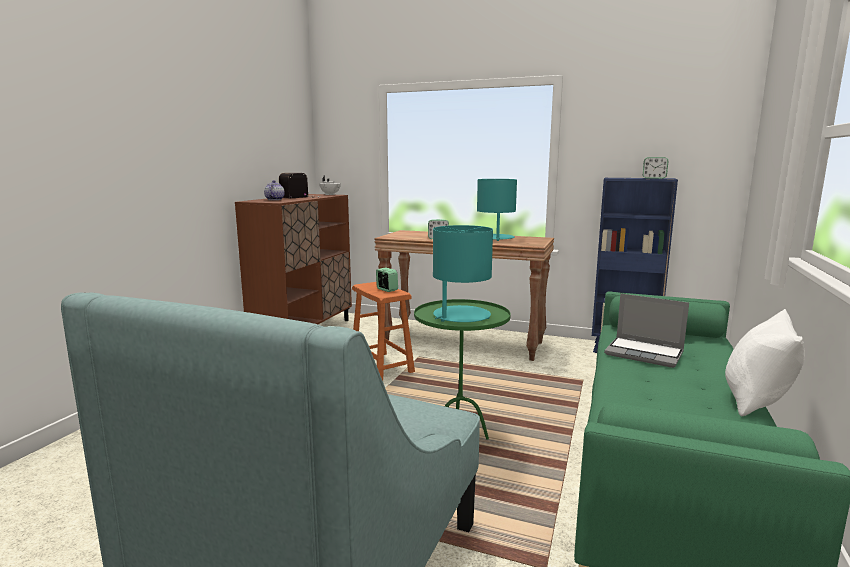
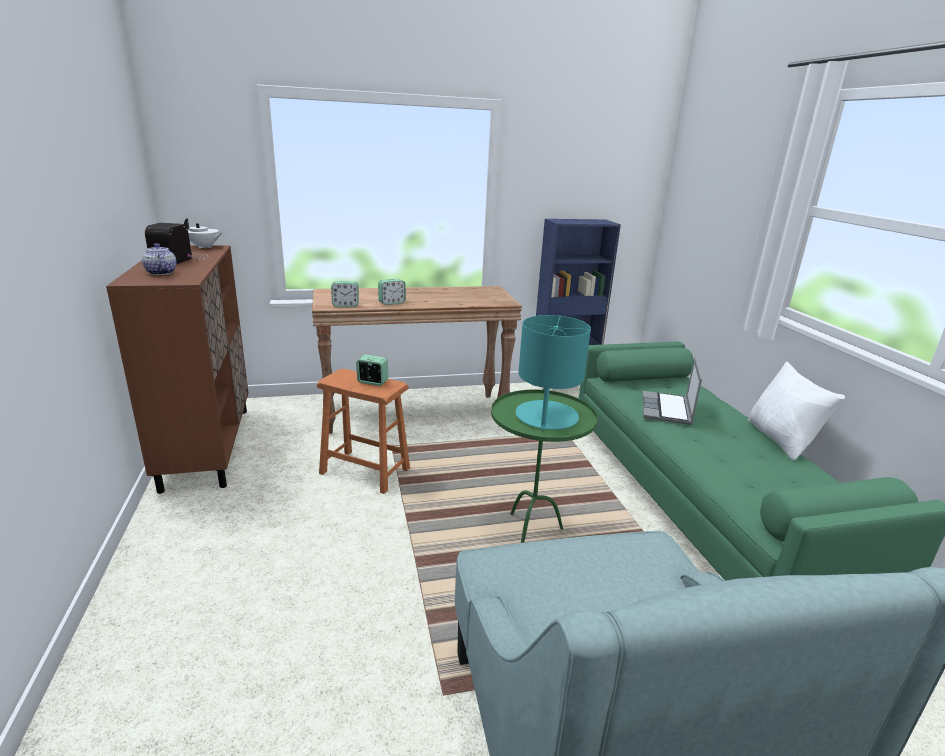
camera: 35 degrees left, 10 degrees up
turquoise table lamp [477,179,517,241] -> none
laptop [604,294,689,368] -> laptop turned 105 degrees clockwise [643,357,702,425]
alarm clock [643,157,668,179] -> alarm clock moved to [331,281,359,307]

